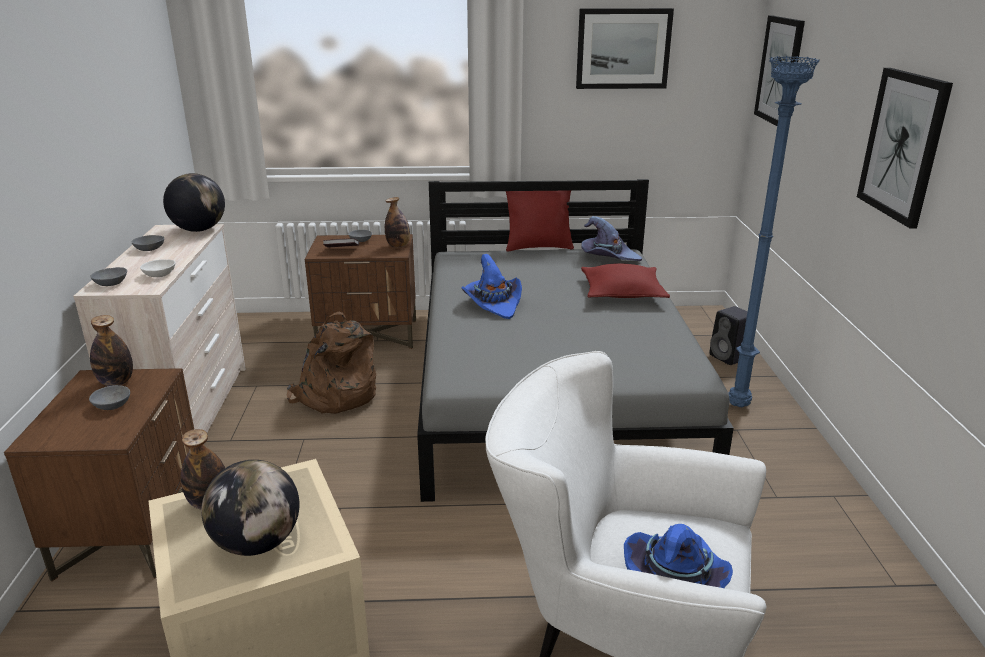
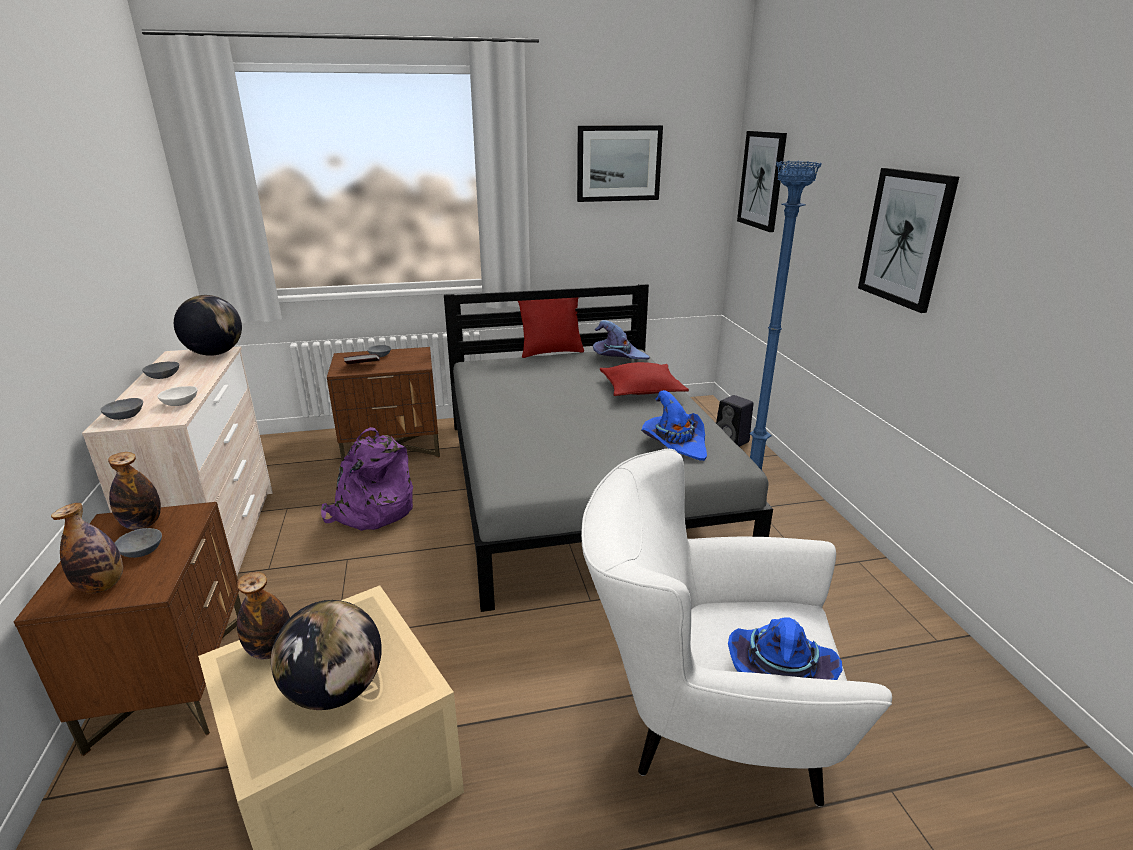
camera: 10 degrees left, 0 degrees up
brown backpack [287,312,376,414] -> purple backpack [321,427,413,531]
bottle [385,197,410,248] -> bottle moved to [51,503,123,594]
blue hat [461,254,522,319] -> blue hat moved to [641,390,707,461]

